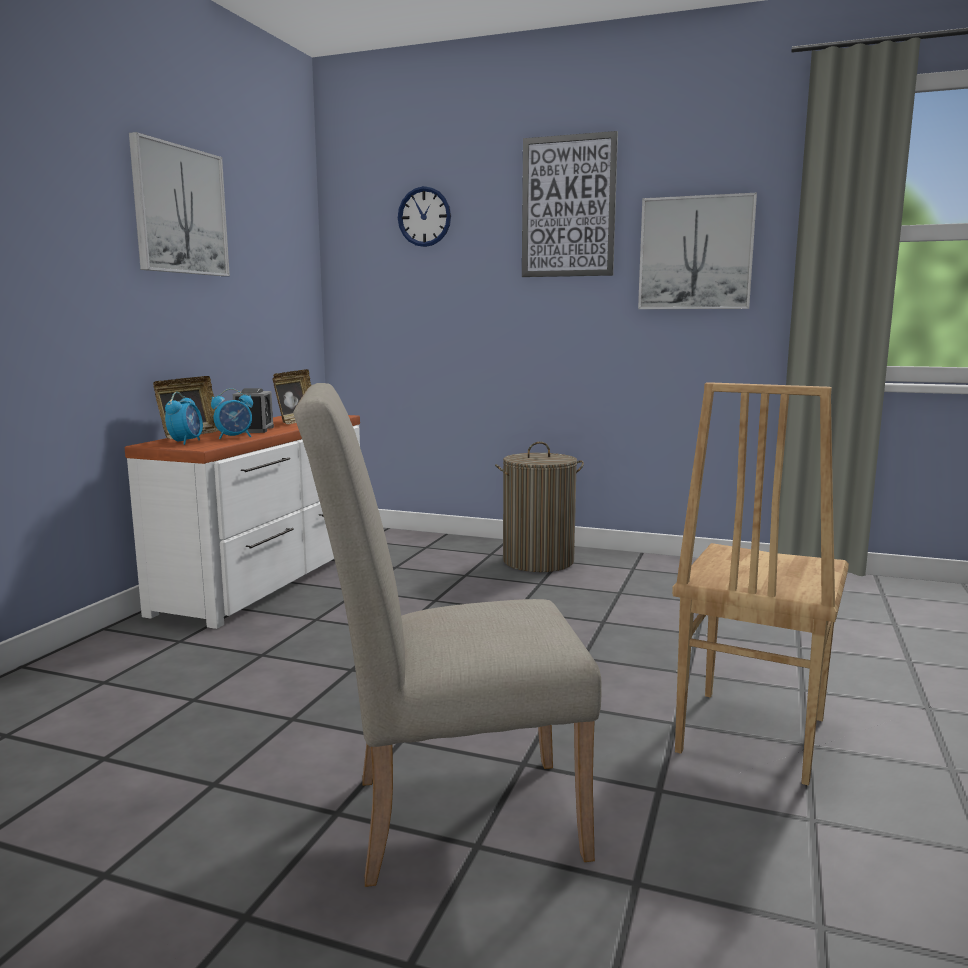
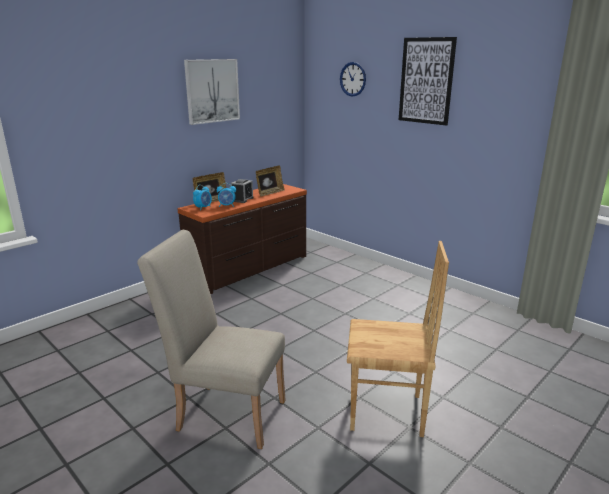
camera: 25 degrees right, 10 degrees up
white dresser [125,415,360,629] -> brown dresser [178,184,307,294]
laundry basket [495,441,584,572] -> none
picture [638,193,757,309] -> none
brown chair [672,382,849,786] -> brown chair turned 135 degrees counterclockwise [347,241,449,437]

